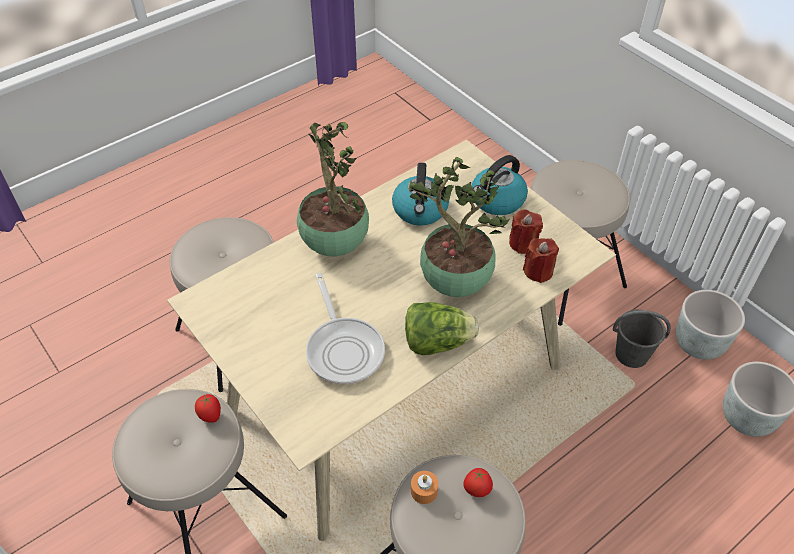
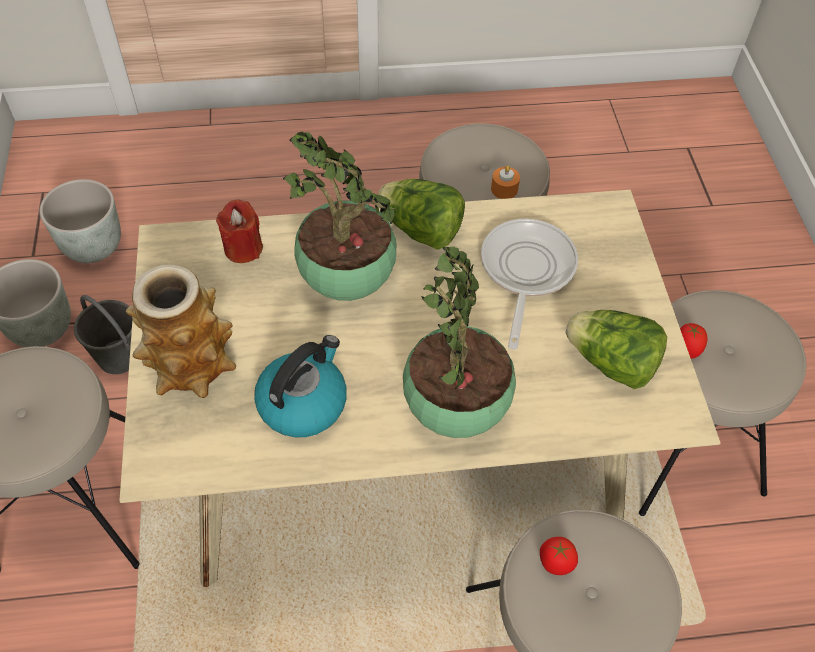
camera: 150 degrees left, 5 degrees up
tomato [463,468,493,497] -> tomato moved to [540,537,578,575]
kettle [472,155,528,215] -> vase [126,265,236,398]
red candle [509,210,543,254] -> none
none -> lettuce [565,310,667,389]

